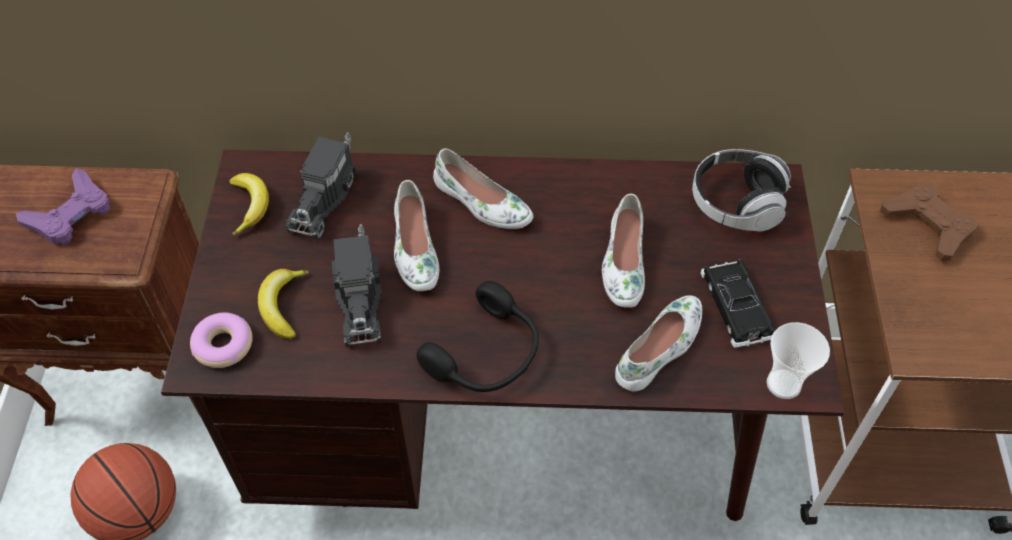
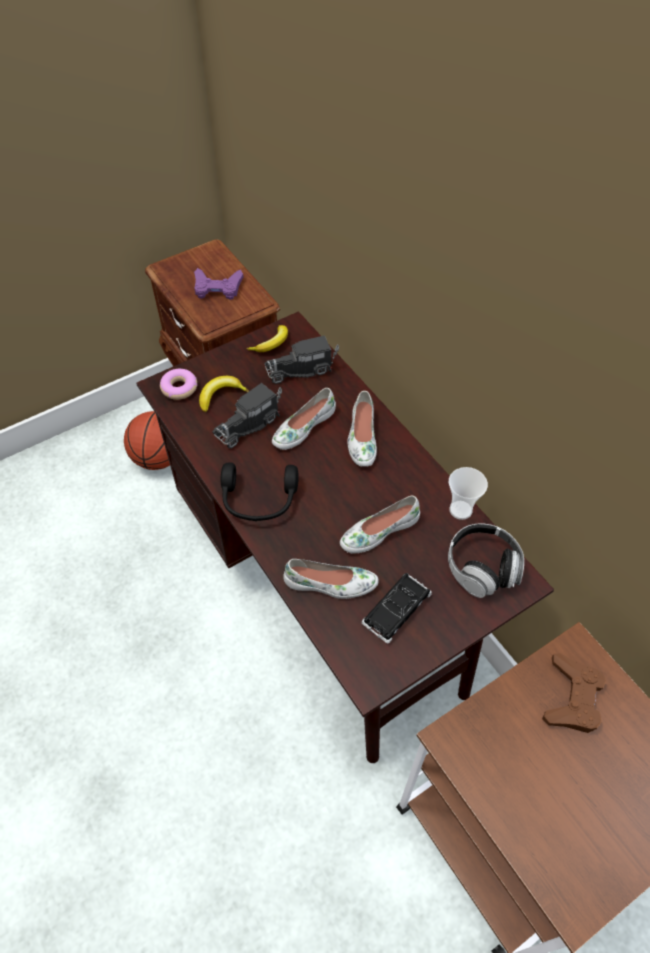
camera: 55 degrees right, 0 degrees up
cup [767,322,830,399] -> cup moved to [449,467,488,520]

